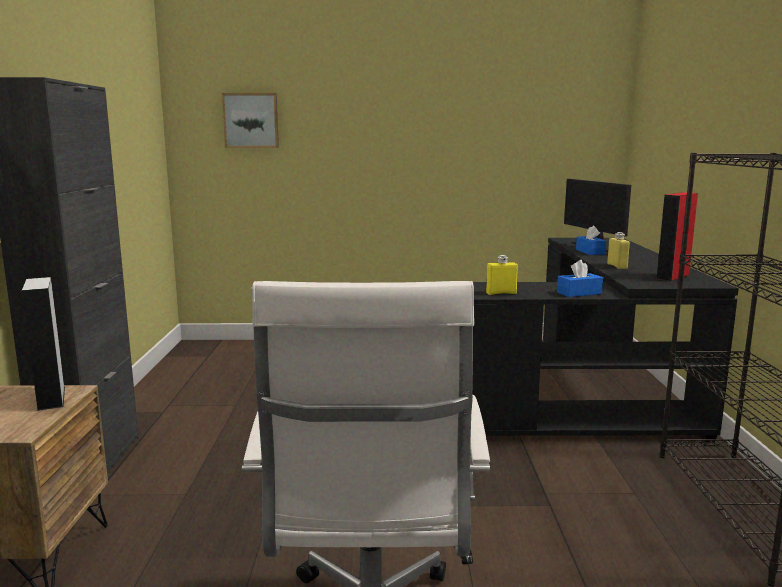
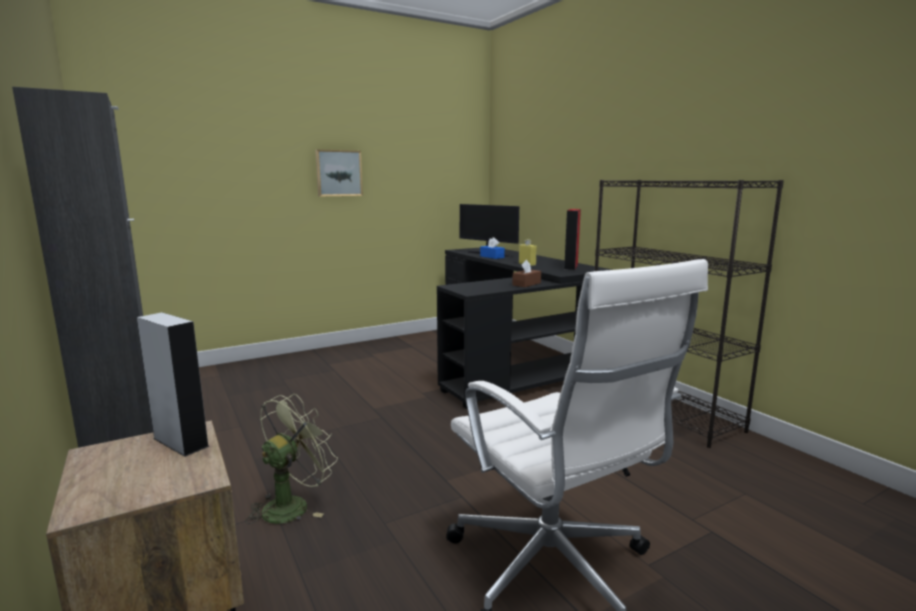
camera: 30 degrees left, 0 degrees up
picture [222,93,279,148] -> picture moved to [315,149,363,196]
yellow bottle [486,255,518,295] -> none
blue tissue box [557,260,603,297] -> brown tissue box [512,260,541,287]
none -> green fan [246,394,338,524]

